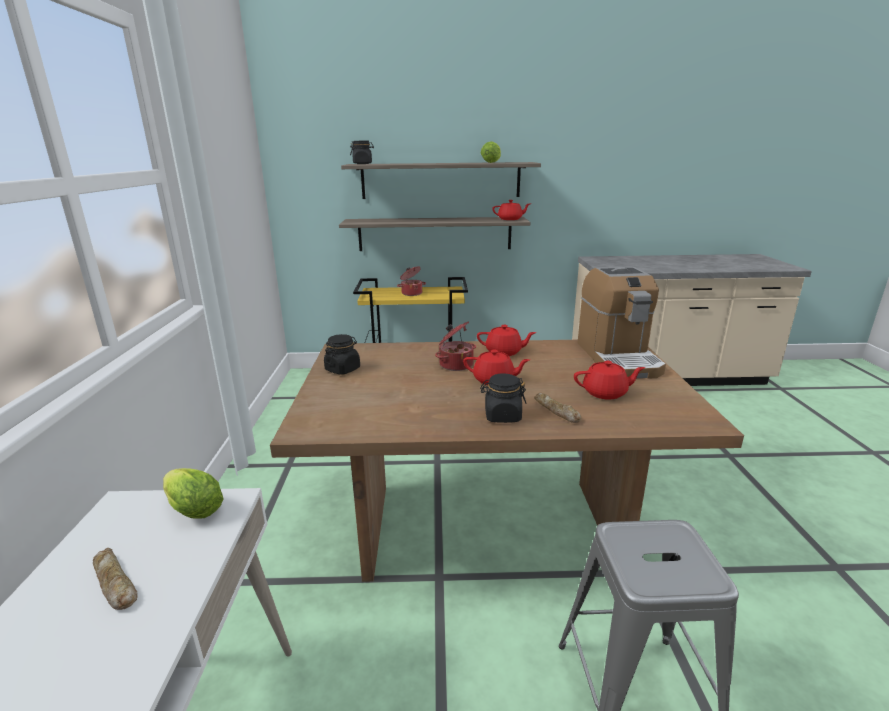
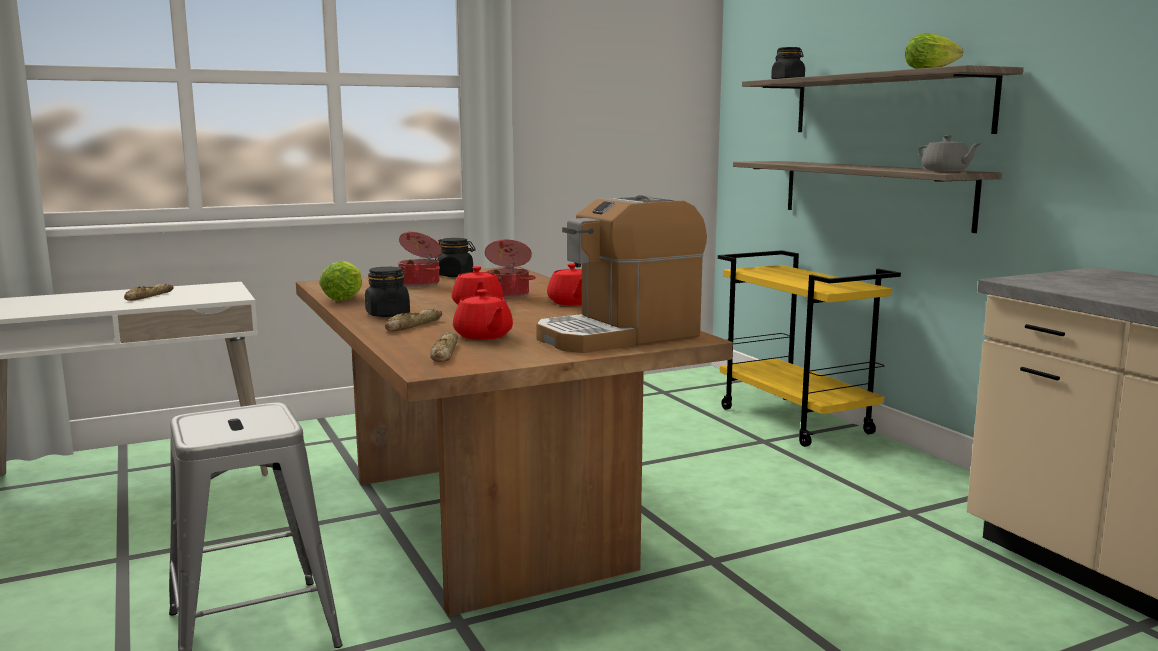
camera: 65 degrees right, 10 degrees down
lettuce [163,468,223,519] -> lettuce moved to [319,261,362,301]
cooking pot [397,266,426,296] -> cooking pot moved to [398,232,442,287]
red teapot [492,200,530,220] -> grey teapot [918,135,982,172]
none -> bread [430,332,458,362]

